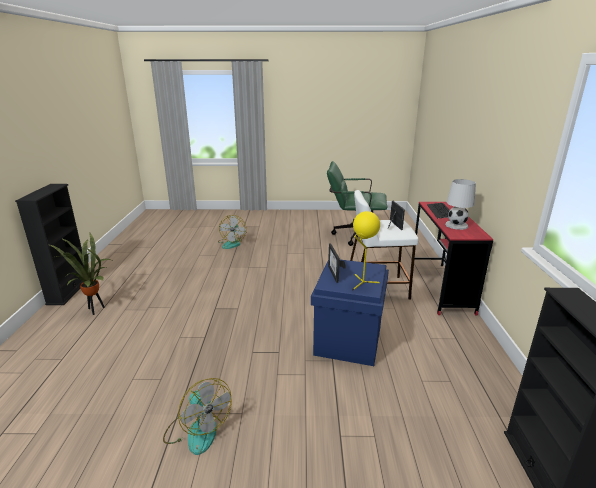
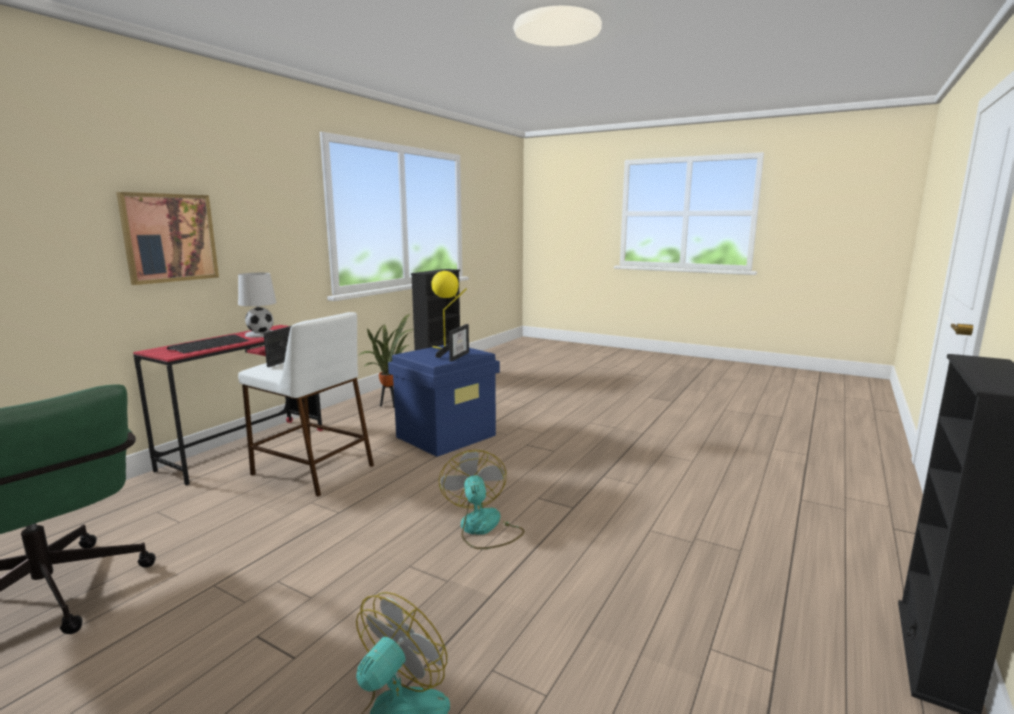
camera: 150 degrees left, 10 degrees down
potted plant [50,233,110,315] -> potted plant moved to [358,314,414,408]
fan [163,378,232,455] -> fan moved to [439,450,525,549]
none -> picture [116,192,219,285]

